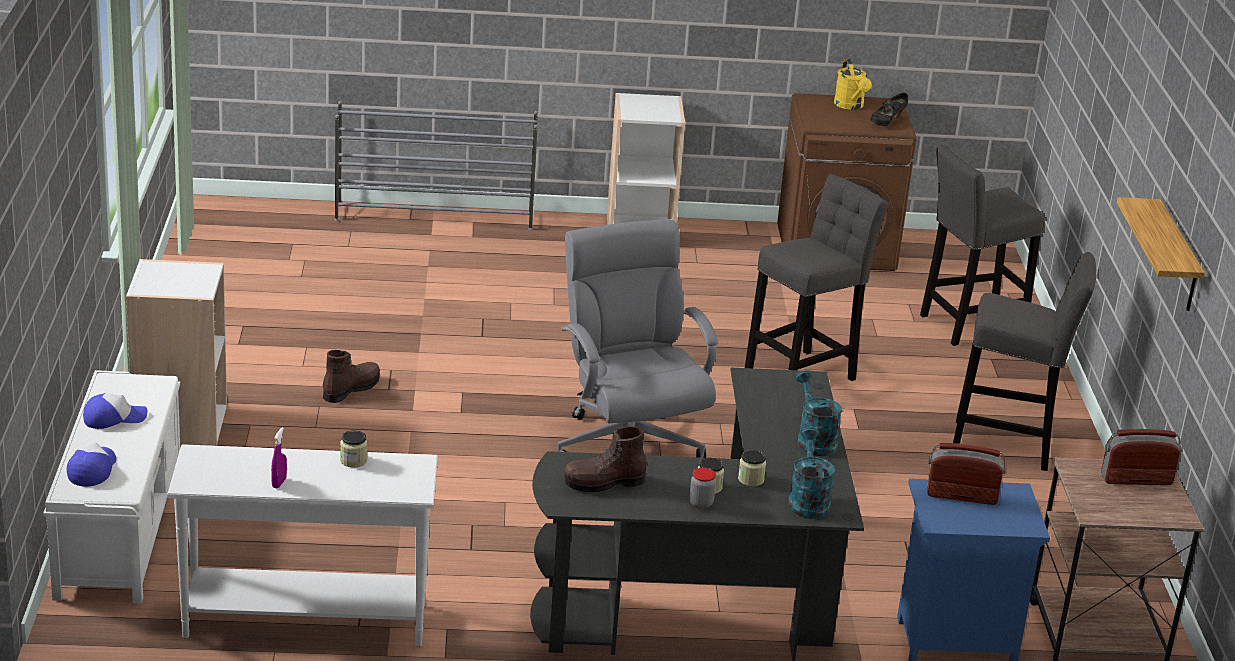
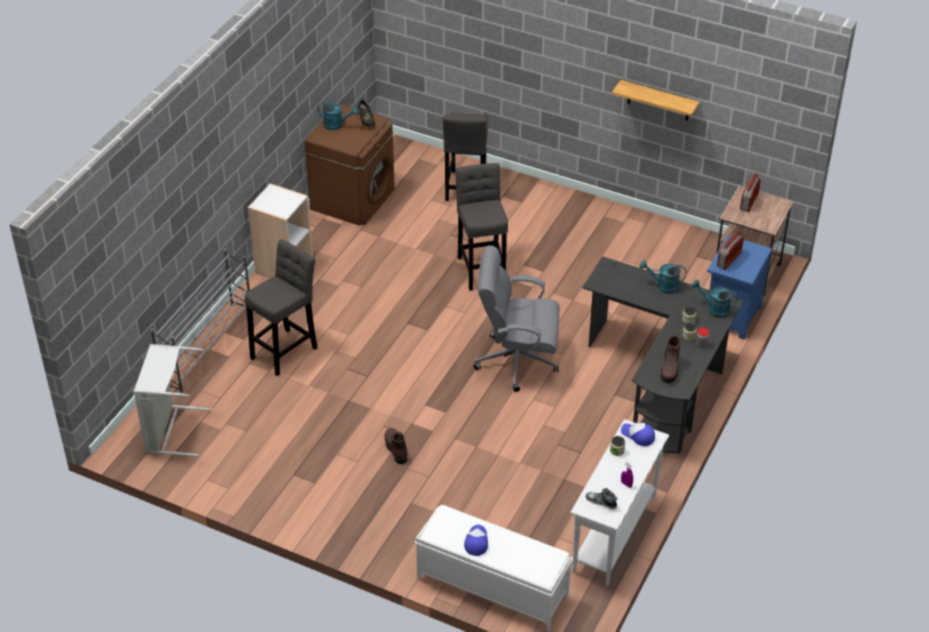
camera: 60 degrees left, 15 degrees up
cap [67,443,117,487] -> cap moved to [621,423,655,446]
bookcase [126,259,227,446] -> none
yellow watering can [834,59,872,110] -> turquoise watering can [318,102,359,130]
grey stool [953,252,1097,471] -> grey stool moved to [245,240,317,376]
none -> grey laundry basket [134,344,213,456]
none -> shoe [586,488,618,509]

